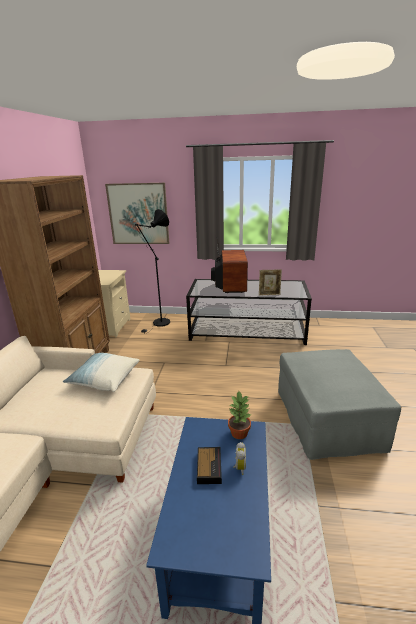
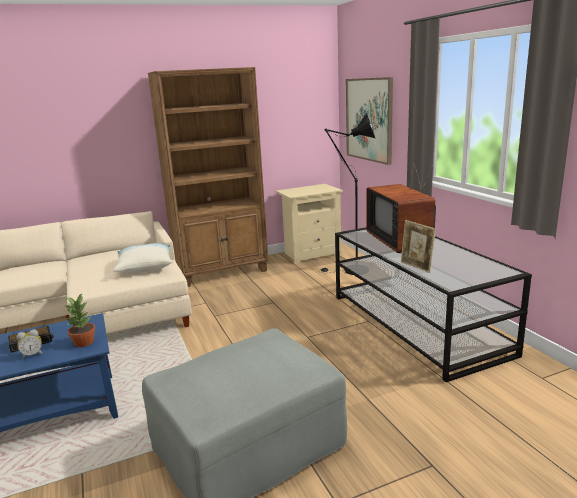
camera: 60 degrees right, 5 degrees down
television [211,245,248,293] -> television turned 105 degrees clockwise [366,163,436,253]

